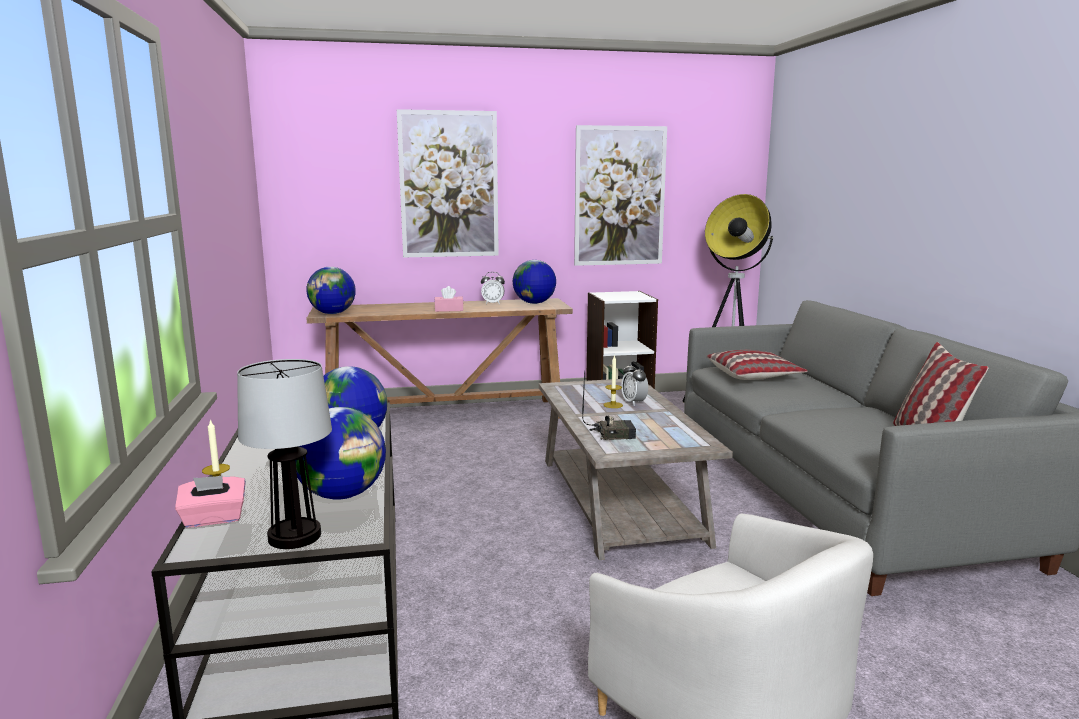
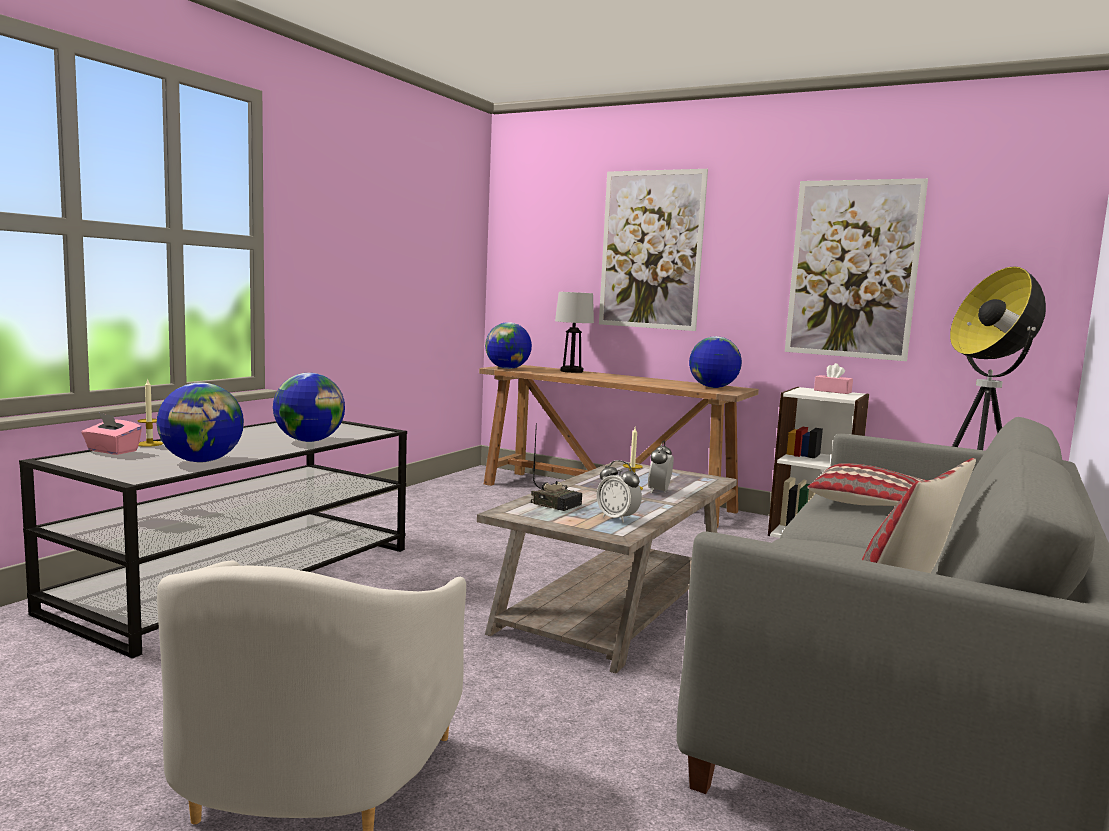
camera: 40 degrees right, 5 degrees down
table lamp [237,359,332,549] -> table lamp moved to [555,292,594,373]
pink tissue box [434,286,463,312] -> pink tissue box moved to [814,363,853,394]
alarm clock [481,272,505,304] -> alarm clock moved to [597,460,642,523]

